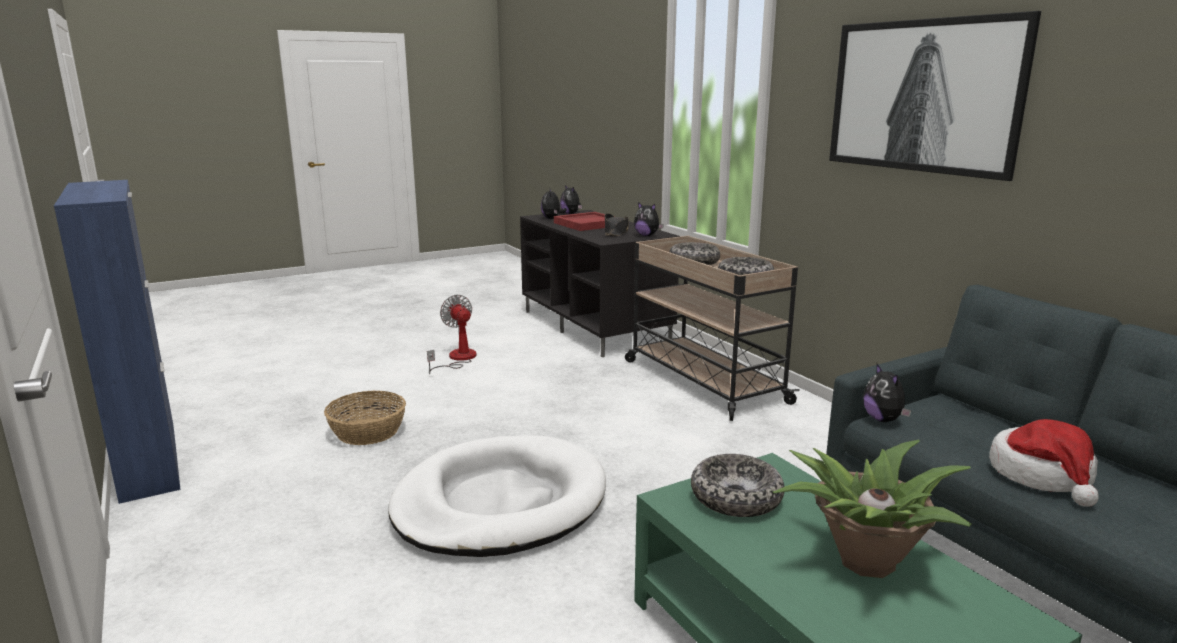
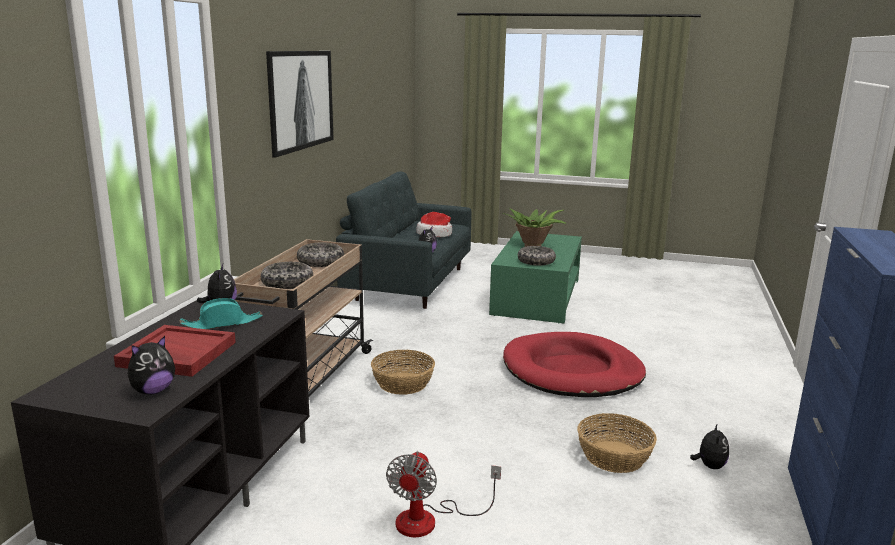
camera: 135 degrees left, 0 degrees up
white dog bed [388,435,606,557] -> red dog bed [503,332,646,397]
plush toy [560,185,582,214] -> plush toy moved to [690,423,729,469]
black hat [605,213,629,236] -> turquoise hat [179,298,263,329]
none -> basket [371,350,435,395]

